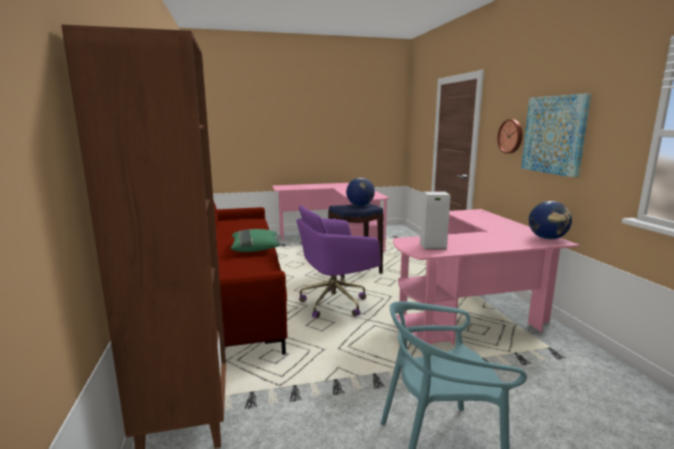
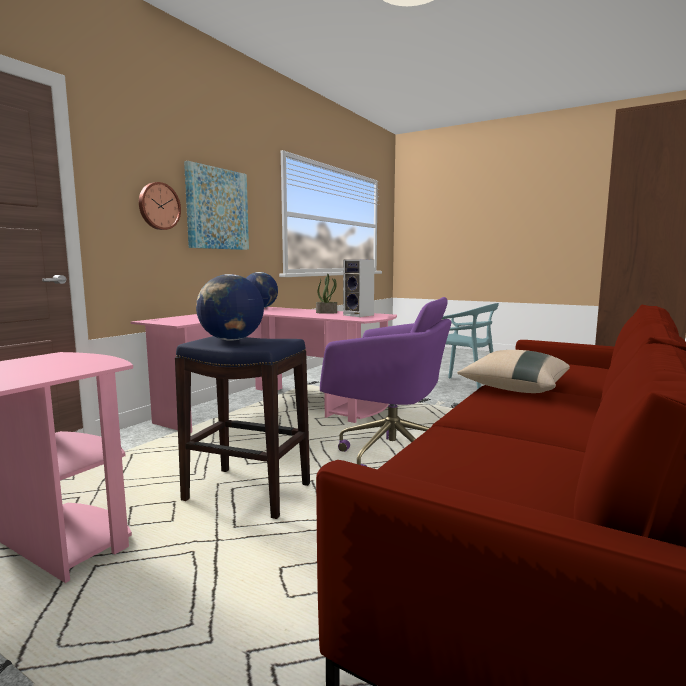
camera: 135 degrees left, 5 degrees down
green pillow [231,229,280,252] -> beige pillow [457,350,570,393]
none -> potted plant [316,273,337,314]

